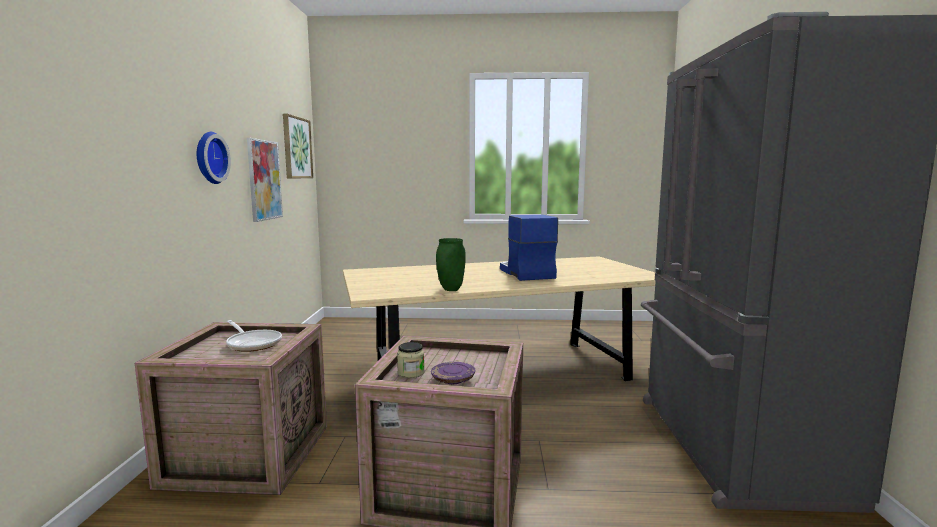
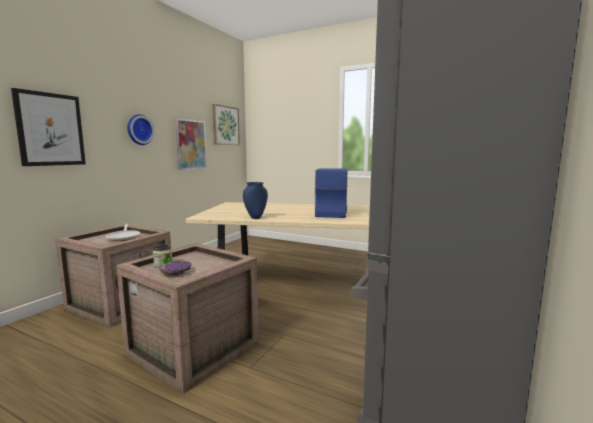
camera: 25 degrees right, 0 degrees up
green vase [436,238,466,291] -> blue vase [243,182,268,219]
none -> picture [11,88,86,166]

